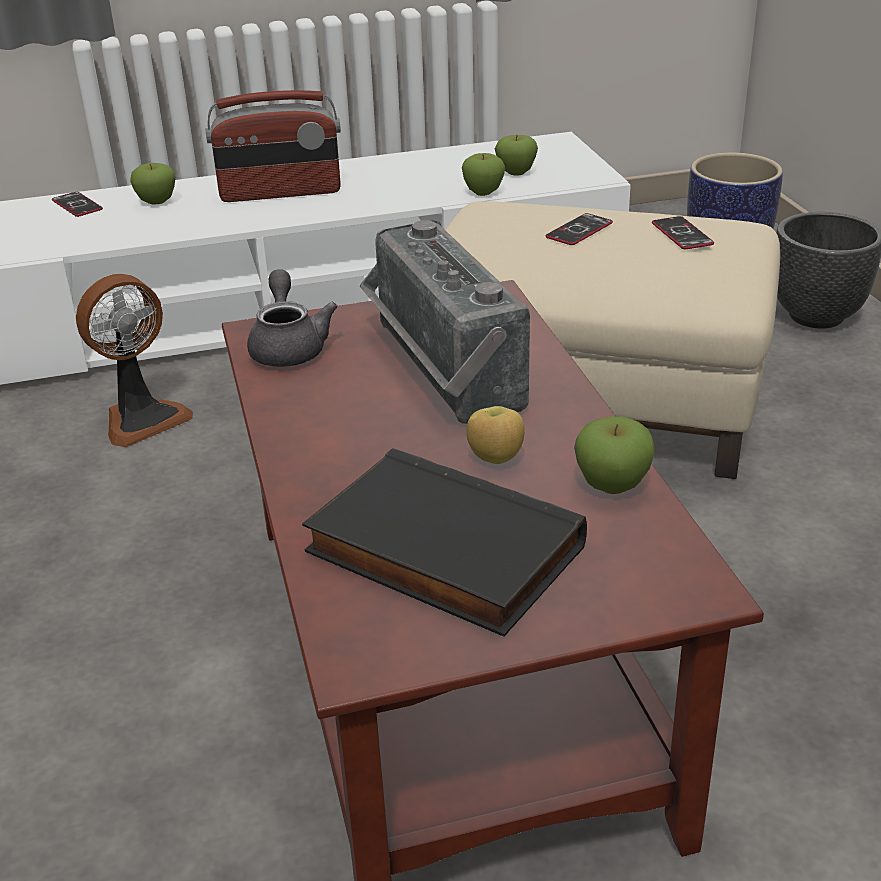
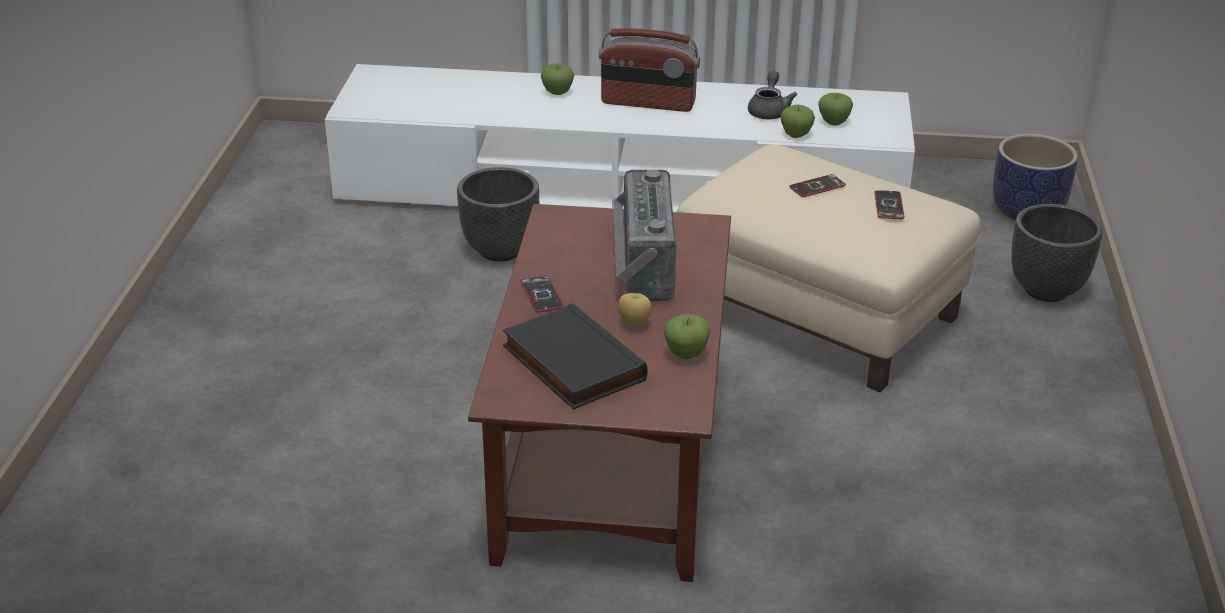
camera: 20 degrees right, 0 degrees up
phone [52,192,103,217] -> phone moved to [520,276,564,313]
fan [76,274,193,447] -> black planter [457,167,539,262]
grey teapot [247,269,338,367] -> grey teapot moved to [748,70,797,119]

